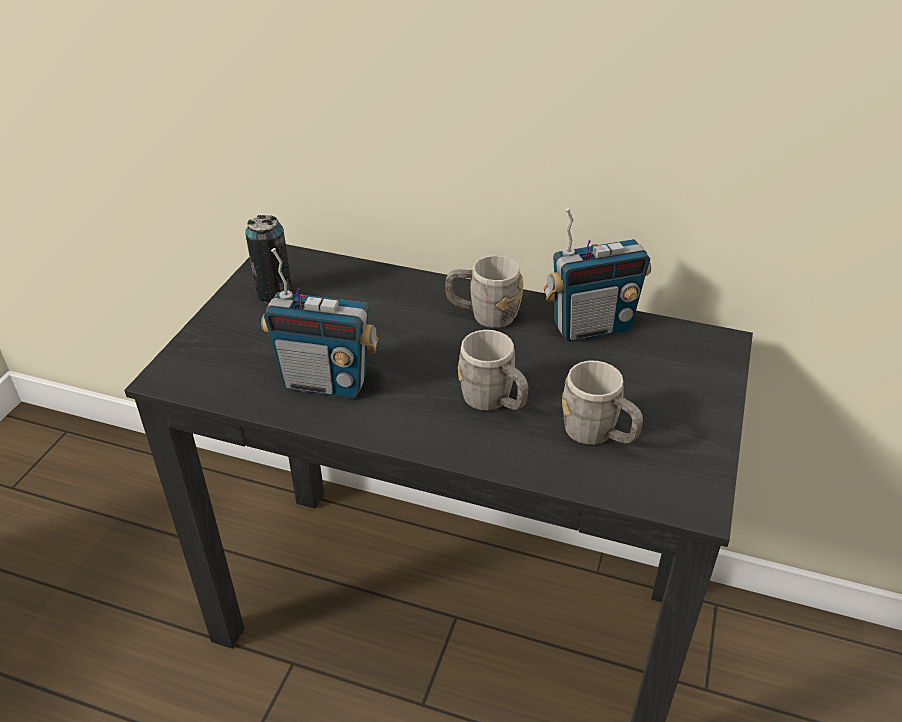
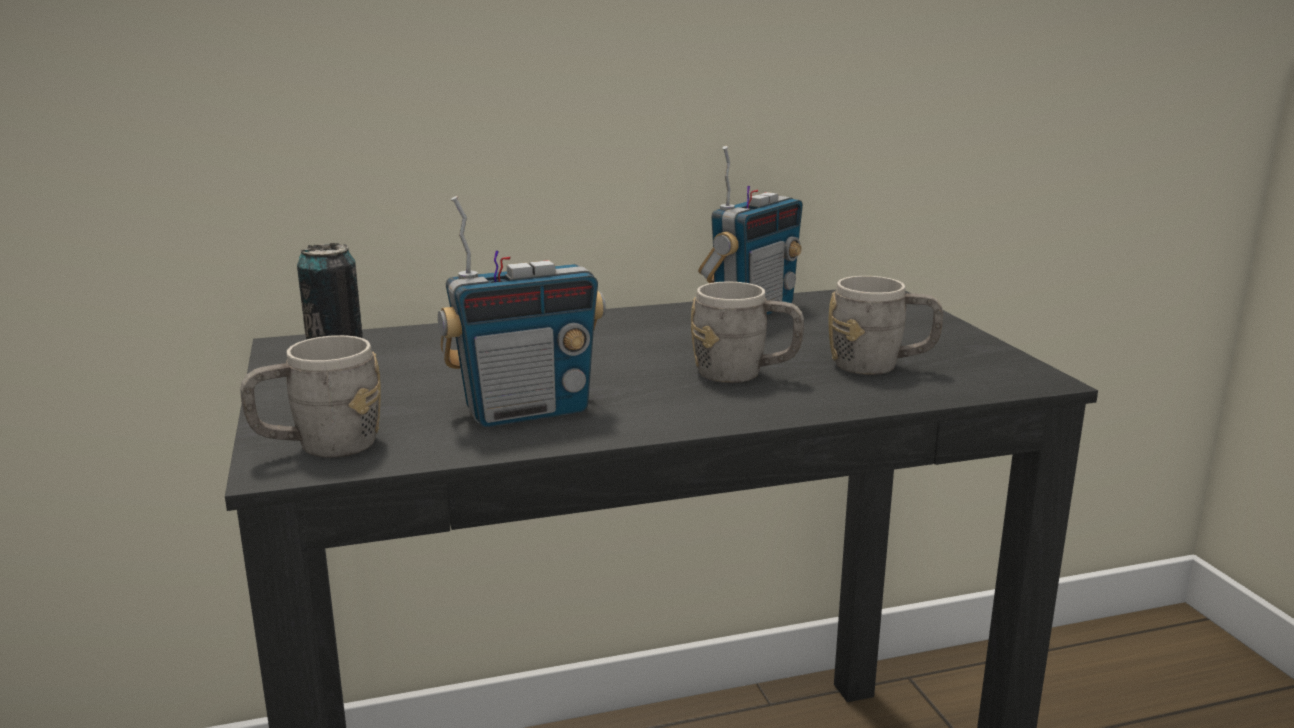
camera: 35 degrees left, 20 degrees down
grey mug [446,255,523,328] -> grey mug moved to [240,335,381,458]

